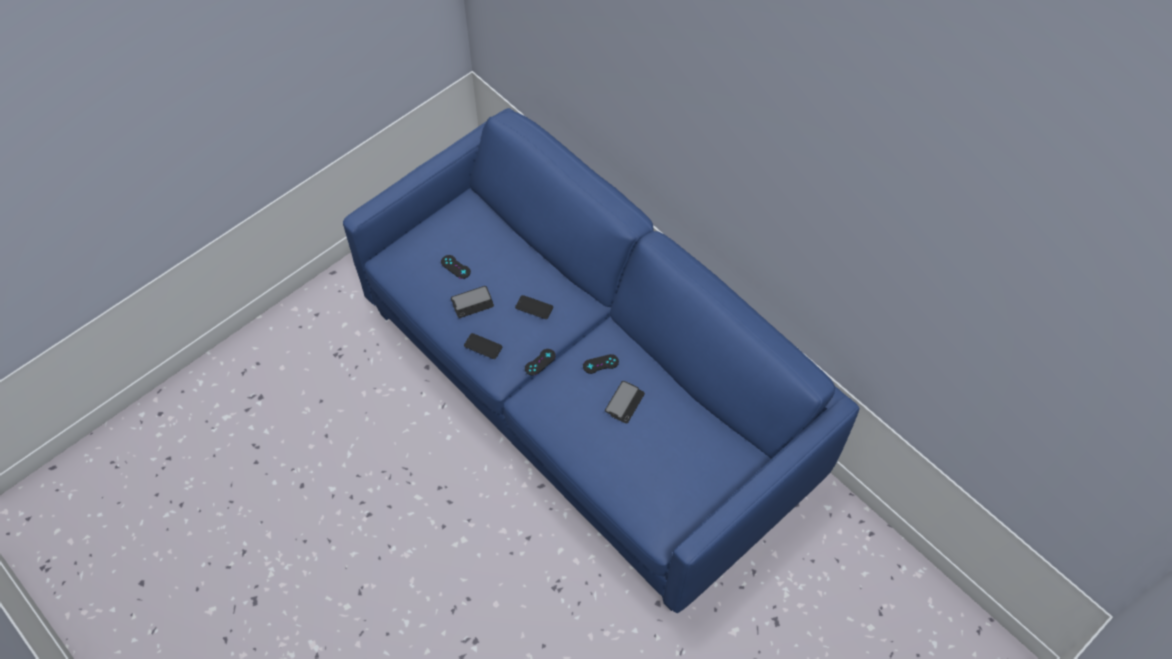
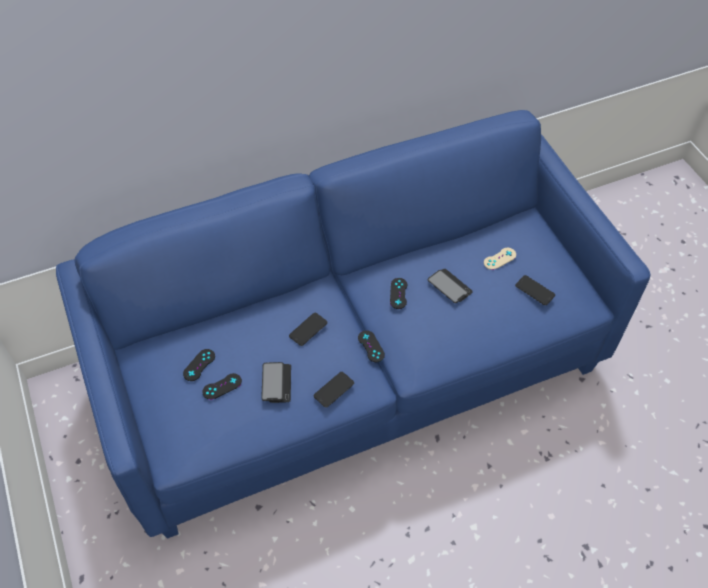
camera: 70 degrees left, 5 degrees down
none -> black game controller [183,349,215,381]
none -> beige game controller [484,248,516,270]
none -> phone [515,275,555,305]

